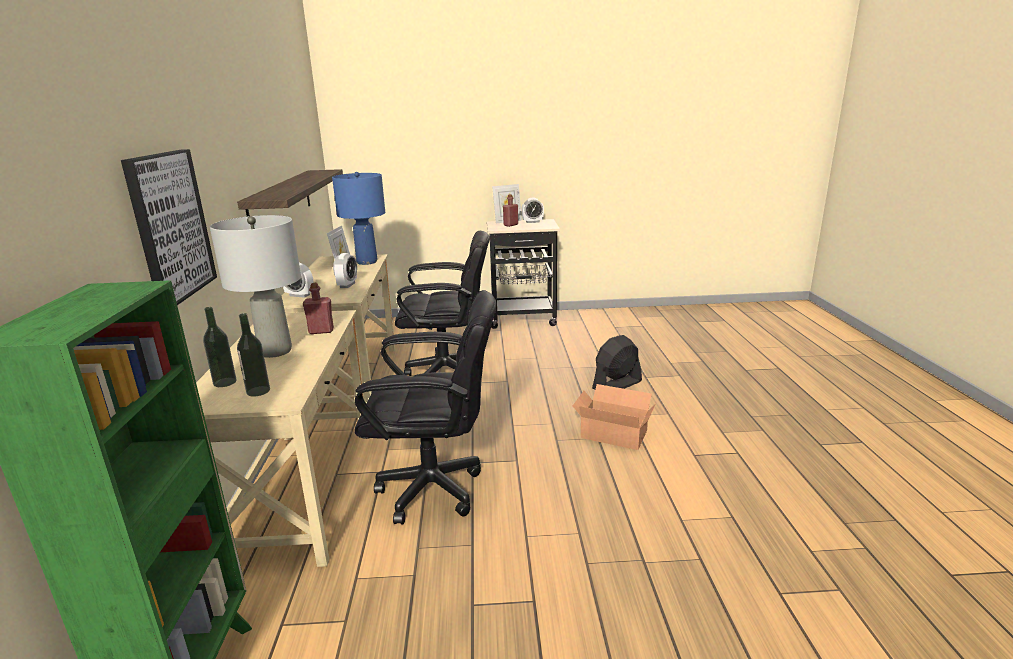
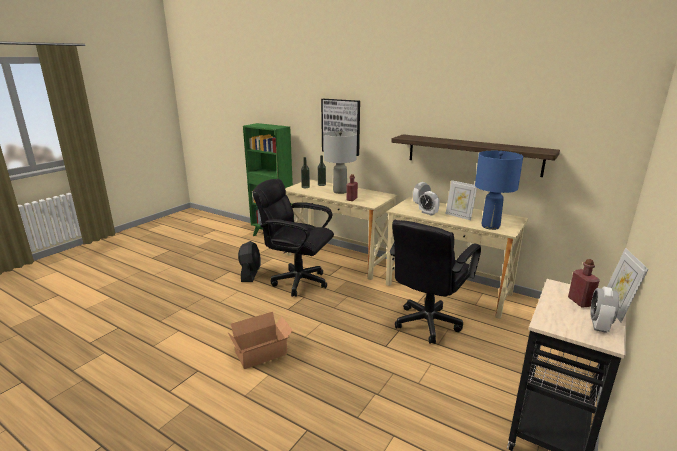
camera: 125 degrees right, 0 degrees up
black office chair [354,290,497,524] -> black office chair turned 75 degrees clockwise [252,179,334,297]
black fan [592,335,642,389] -> black fan moved to [238,241,261,282]

